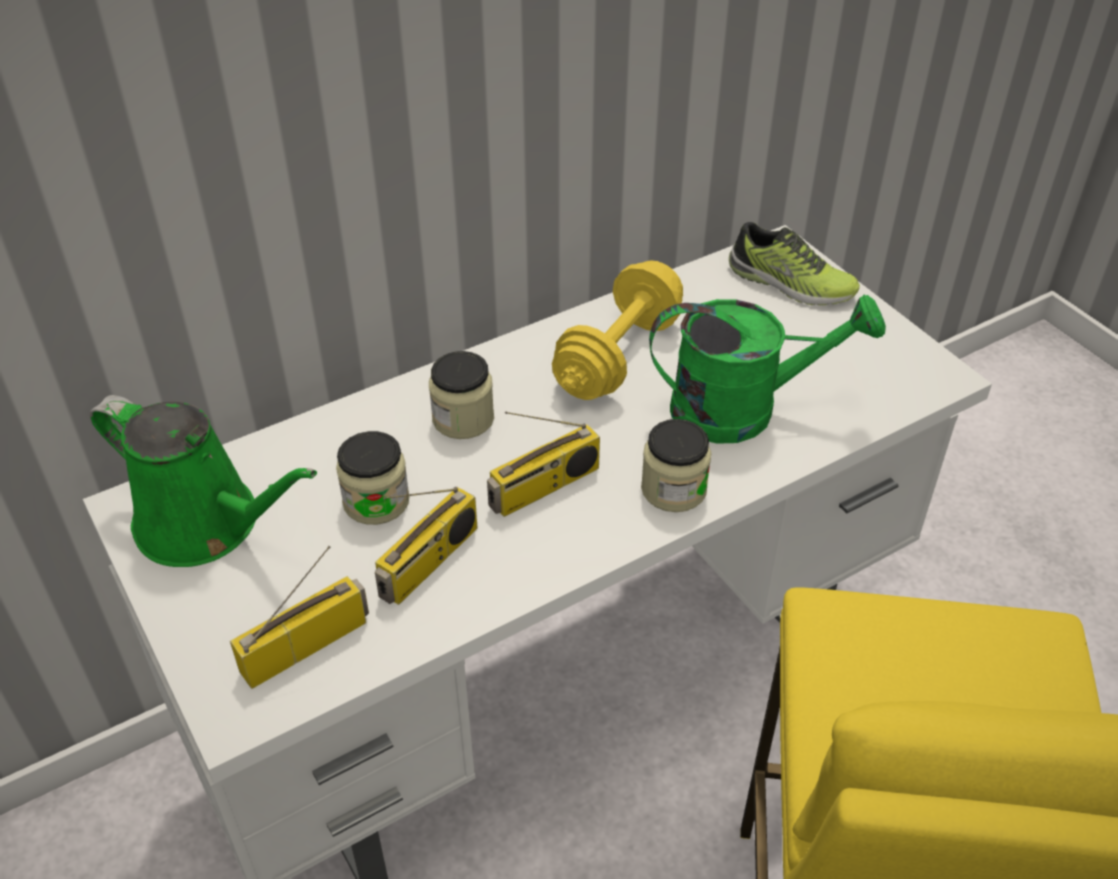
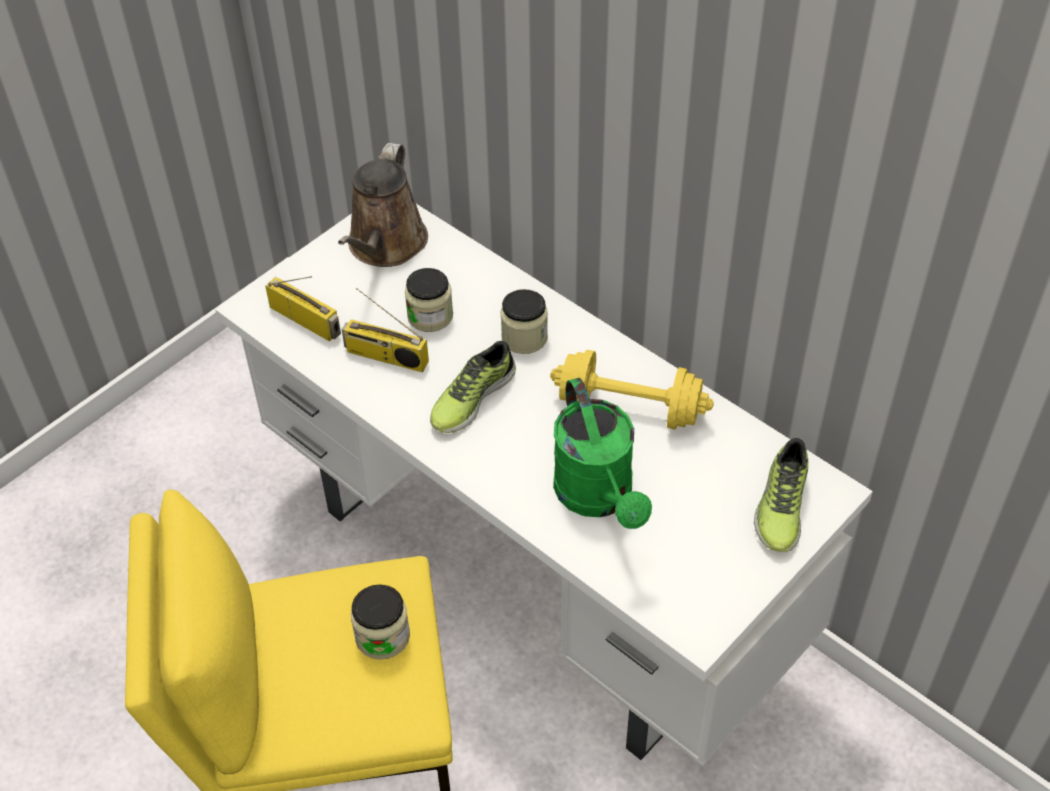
camera: 75 degrees right, 5 degrees up
green watering can [90,395,317,567] -> brown watering can [338,143,428,267]
radio [487,411,600,517] -> shoe [430,341,516,433]
jar [641,419,711,512] -> jar moved to [351,584,410,660]

